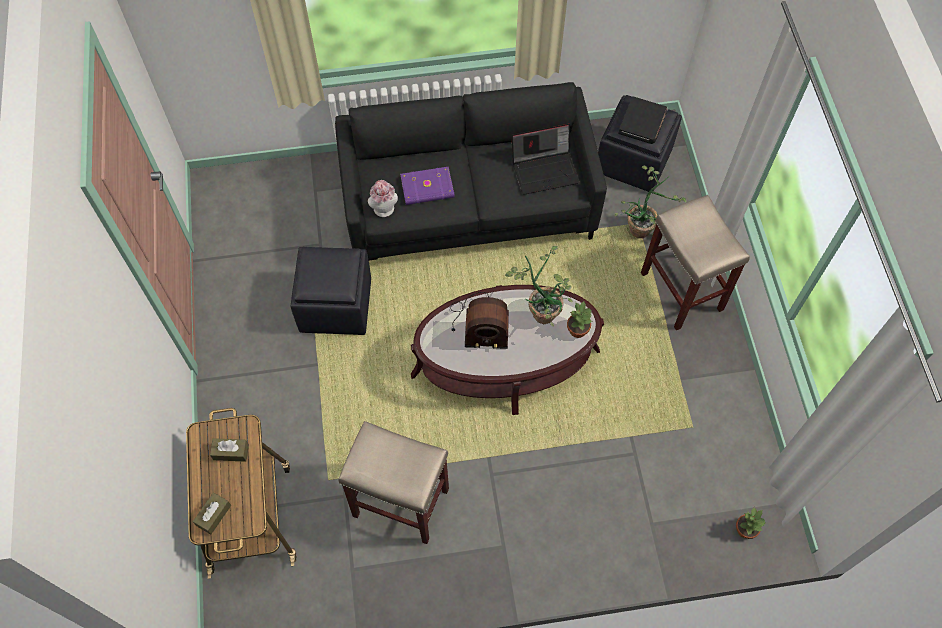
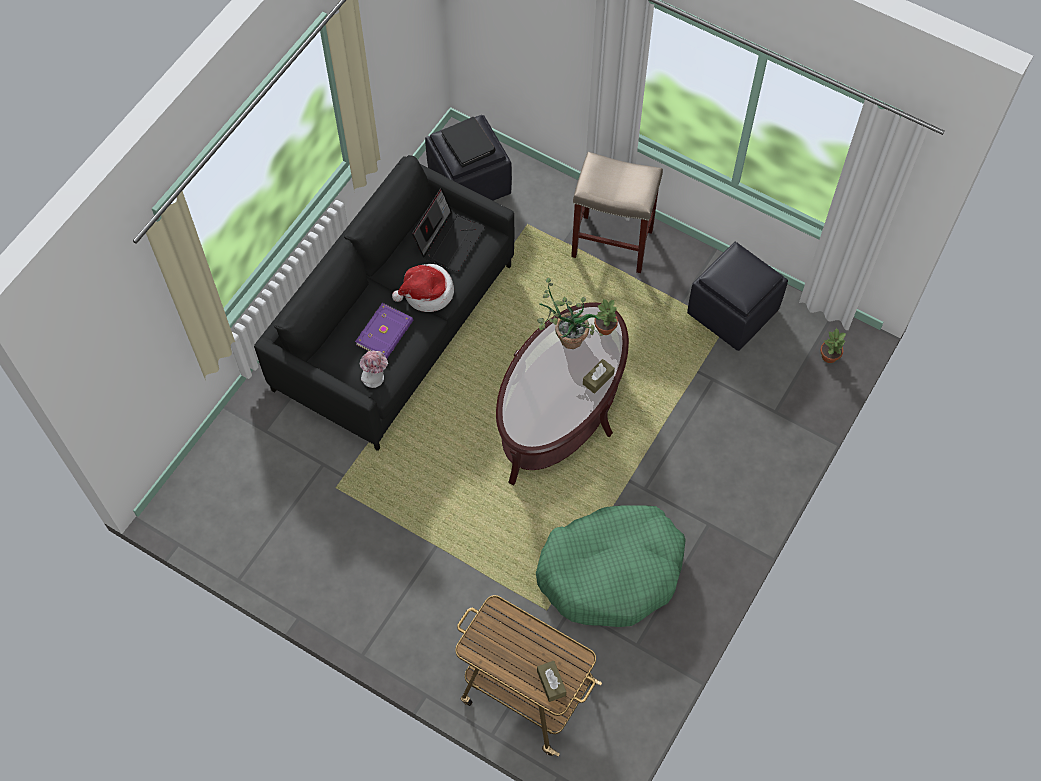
camera: 50 degrees left, 0 degrees up
brown tissue box [210,438,249,462] -> brown tissue box moved to [583,359,615,394]
black ottoman [291,247,371,335] -> black ottoman moved to [687,242,788,351]
beige stool [338,421,449,544] -> green dog bed [536,505,686,627]
radio [450,292,509,349] -> none
potted plant [615,166,687,239] -> none
none -> hat [392,264,454,312]

